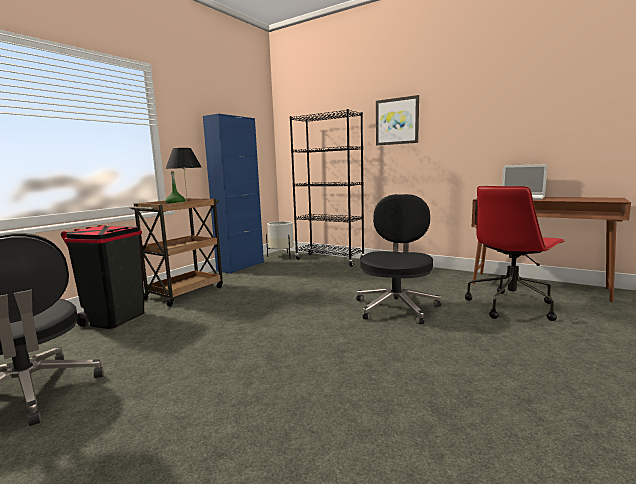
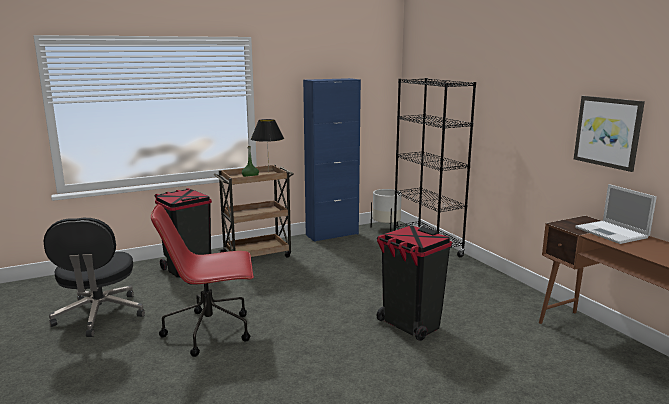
camera: 30 degrees right, 5 degrees up
black office chair [356,194,441,324] -> black trash can [377,225,452,341]
picture [376,95,419,145] -> picture moved to [574,96,645,172]
red office chair [465,186,565,321] -> red office chair moved to [151,204,254,357]

